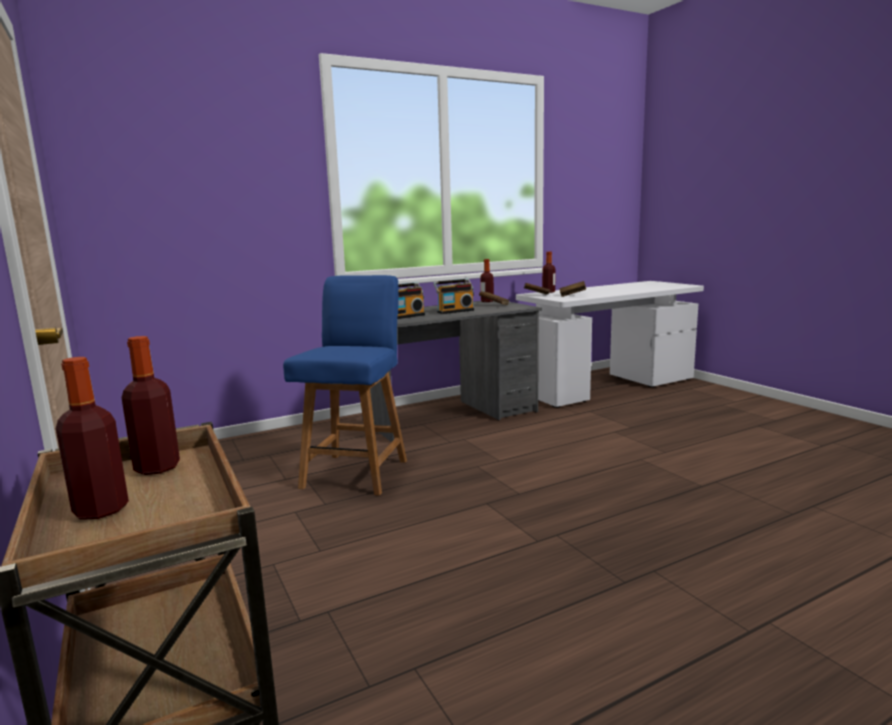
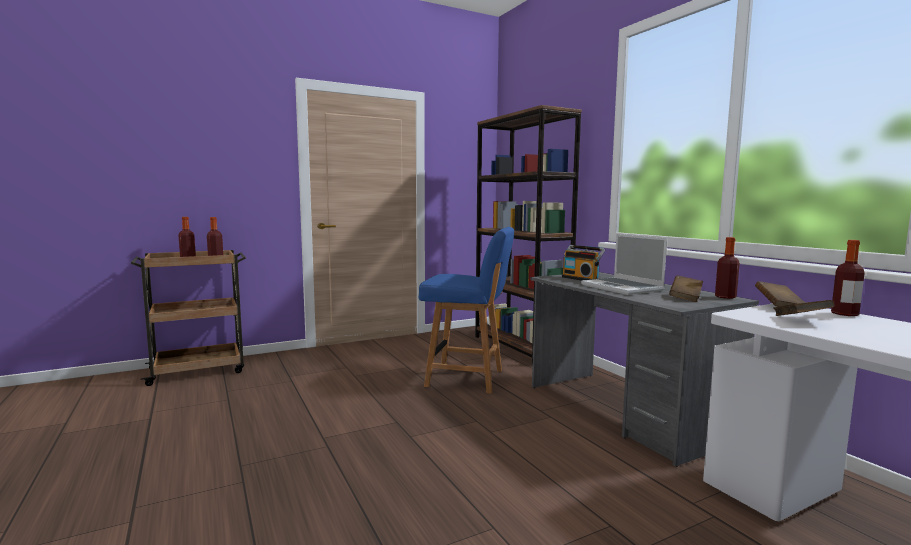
camera: 90 degrees right, 5 degrees down
radio [433,279,474,314] -> laptop [581,234,667,295]
none -> brown bookcase [475,105,582,365]

